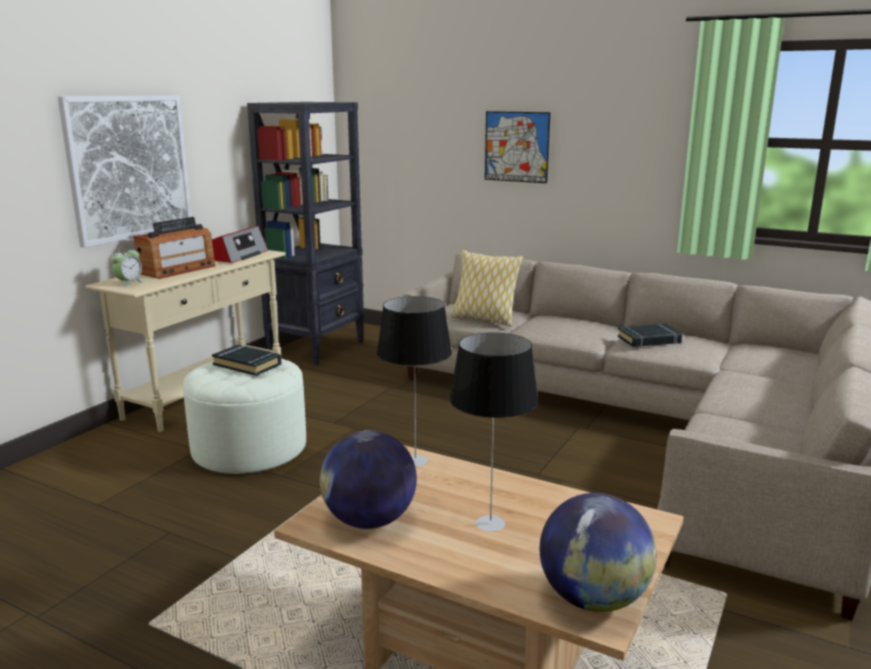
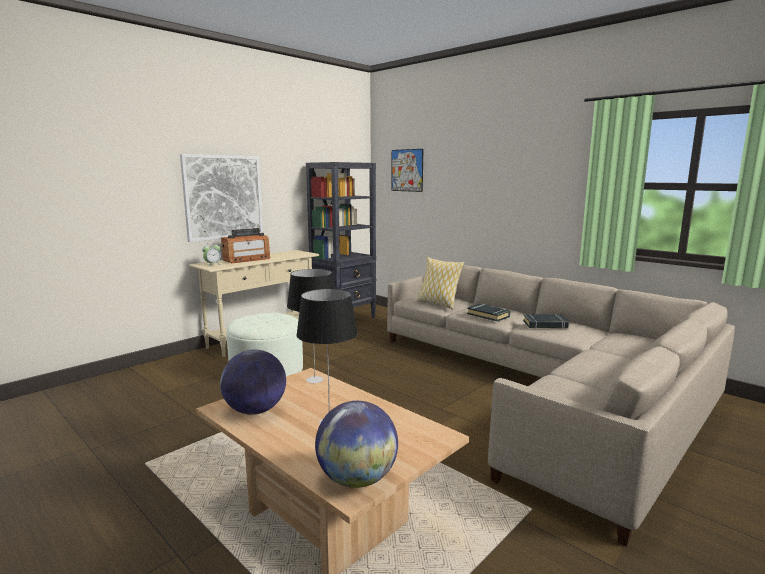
camera: 15 degrees right, 5 degrees down
radio [212,226,268,263] -> none
black book [212,345,281,376] -> black book moved to [467,304,510,322]
picture [485,111,550,183] -> picture moved to [391,149,423,192]

